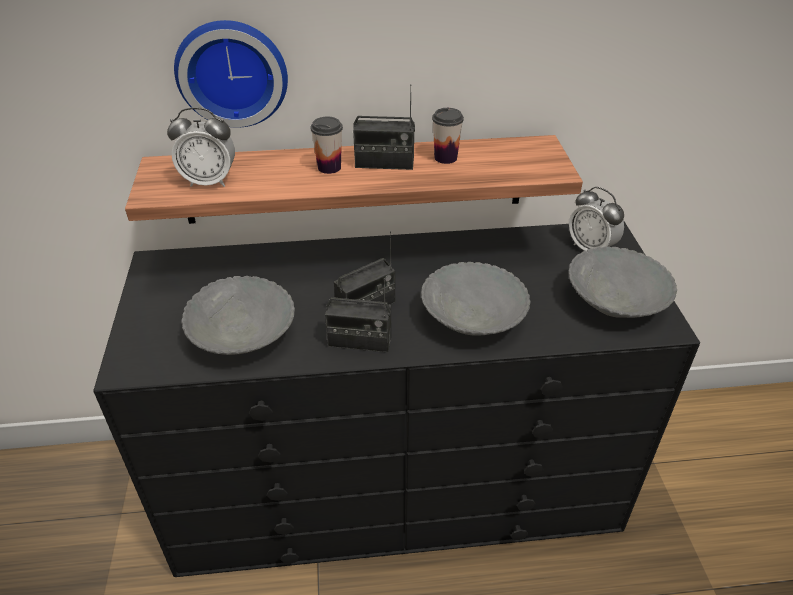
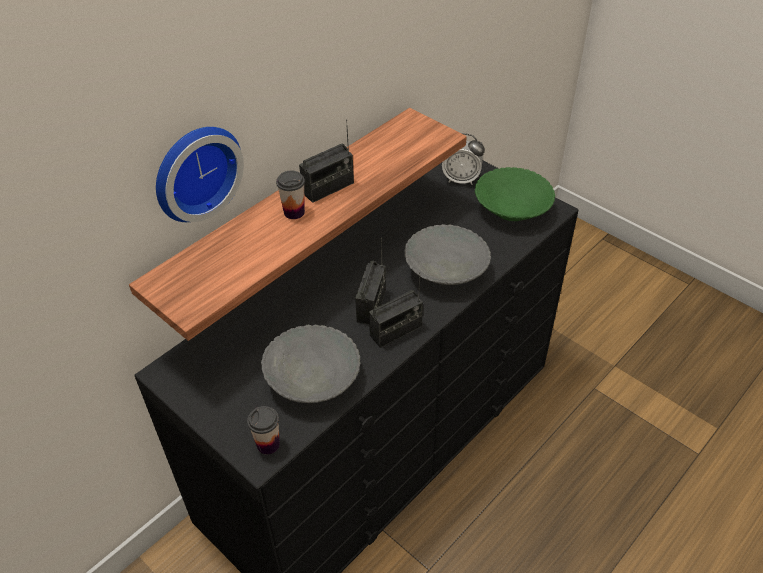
camera: 40 degrees left, 5 degrees up
alarm clock [167,107,235,187] -> none
cup [432,108,464,164] -> cup moved to [247,406,280,455]
grey bowl [569,246,677,318] -> green bowl [475,167,555,221]

